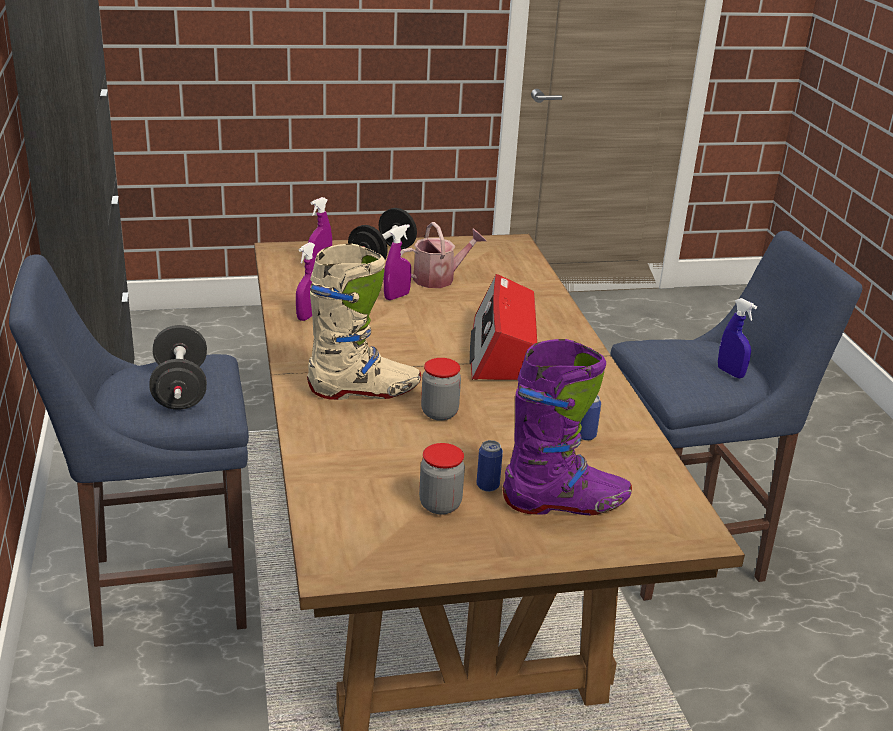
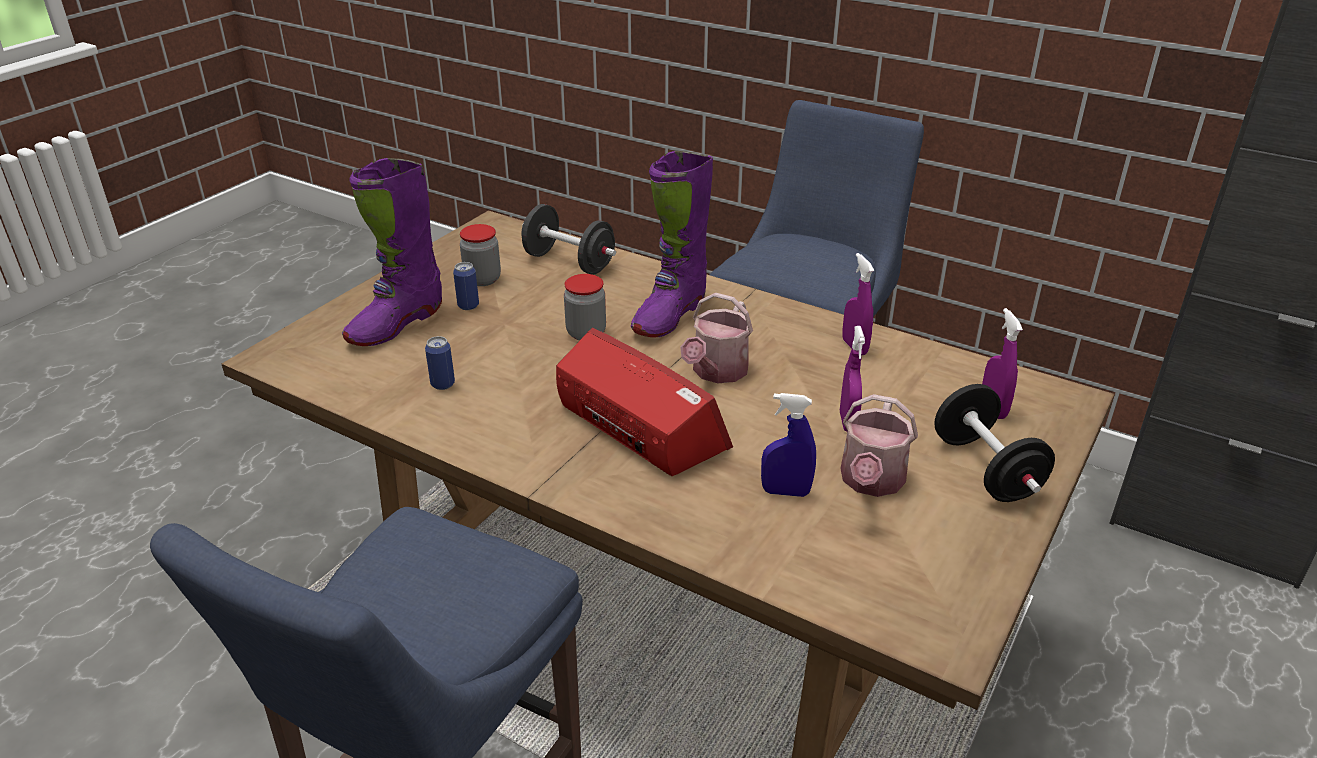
camera: 135 degrees right, 5 degrees up
black dumbbell [149,325,207,410] -> black dumbbell moved to [522,204,616,275]
beige boot [307,244,421,400] -> purple boot [631,151,713,338]
blue spray bottle [718,298,757,378] -> blue spray bottle moved to [761,393,816,497]
none -> watering can [680,293,753,383]

